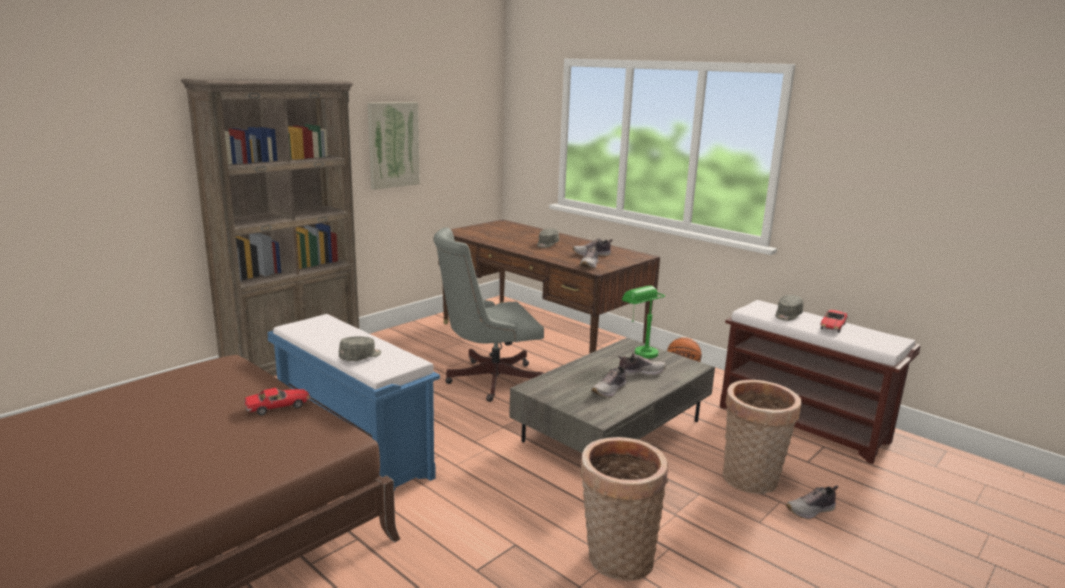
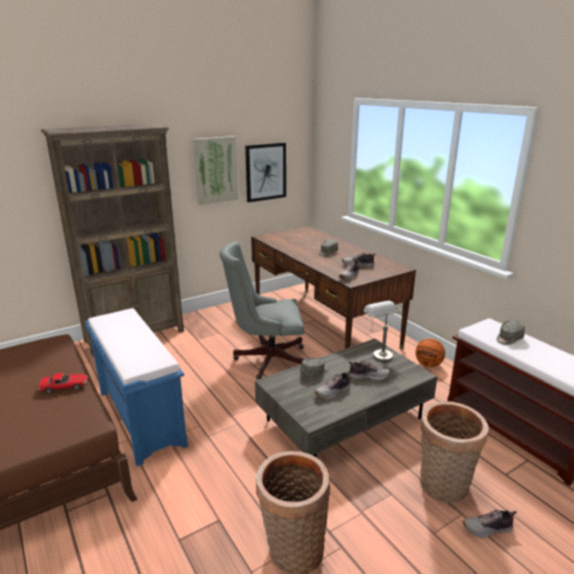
camera: 15 degrees right, 5 degrees up
grey cap [339,336,381,361] -> grey cap moved to [300,358,328,377]
green table lamp [622,286,665,358] -> grey table lamp [363,301,401,362]
toy car [820,310,848,333] -> none
none -> picture [245,143,286,202]

